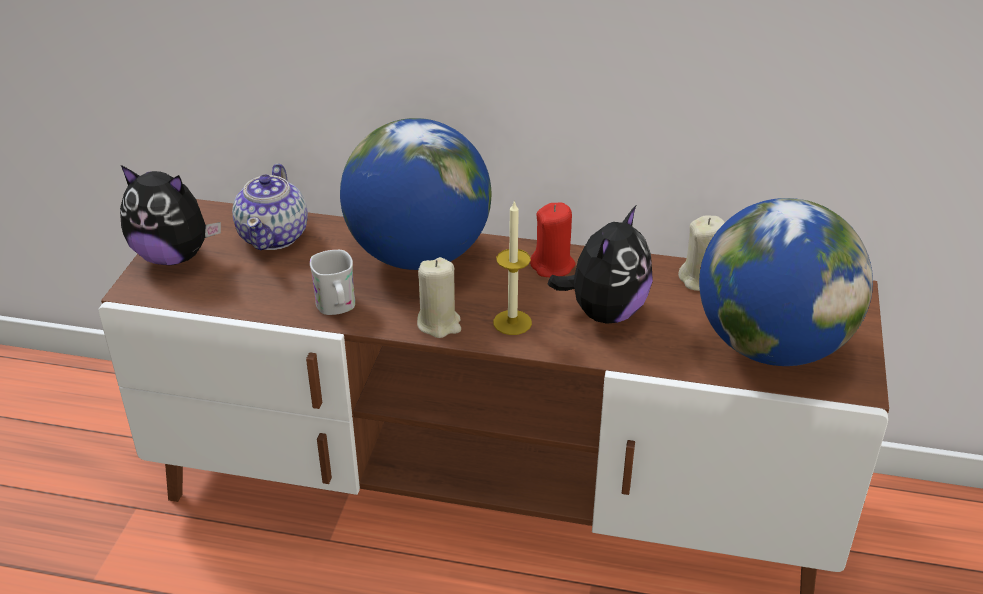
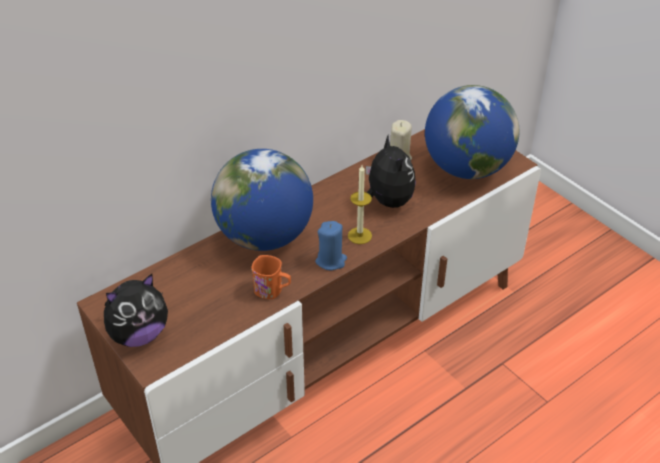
camera: 50 degrees left, 5 degrees up
teapot [232,164,308,251] -> none
white mug [310,250,355,315] -> orange mug [251,255,291,299]
beige candle [417,257,461,338] -> blue candle [315,221,347,270]
red candle [530,202,576,277] -> none

